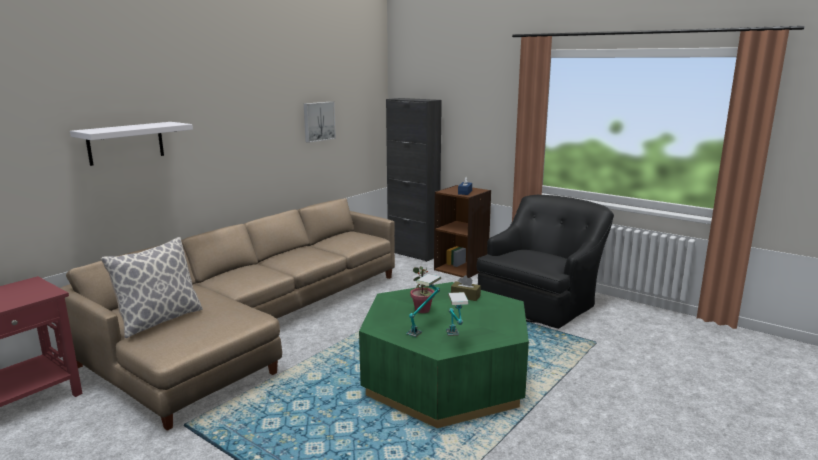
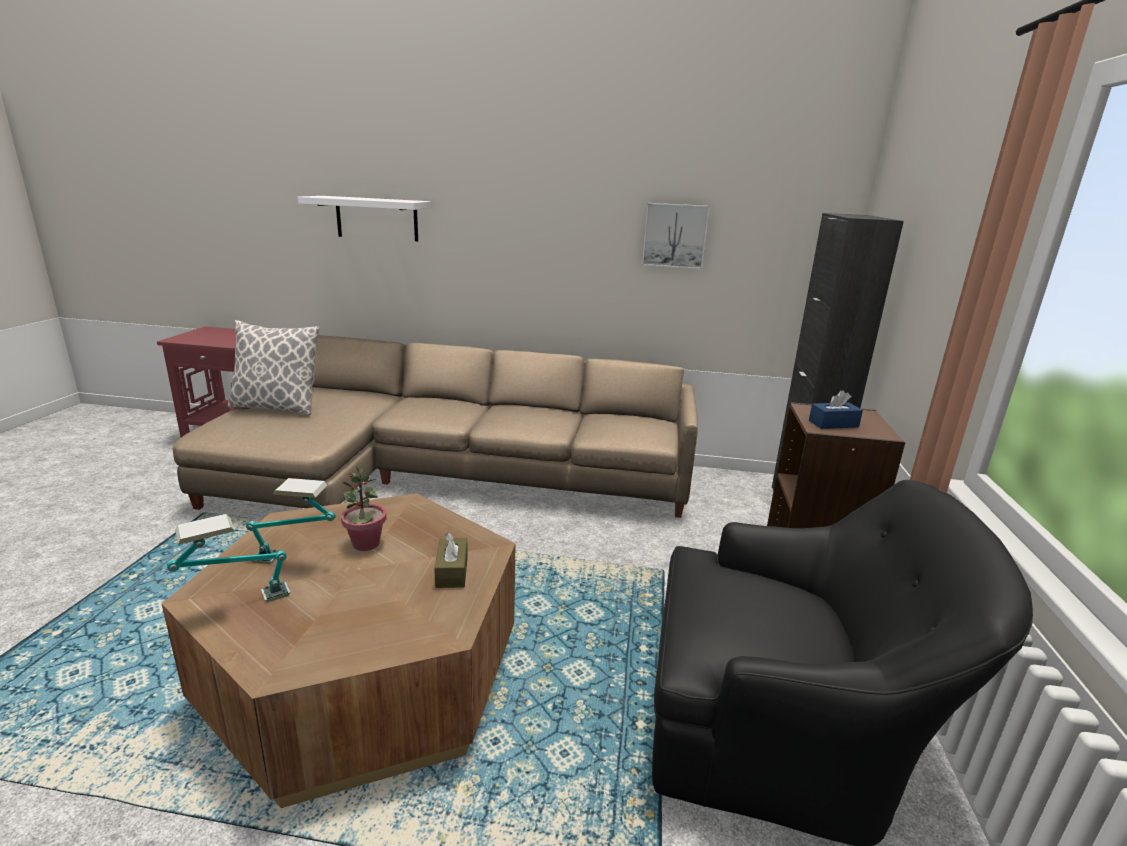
camera: 60 degrees right, 5 degrees up
green coffee table [359,282,529,428] -> brown coffee table [162,494,516,808]

